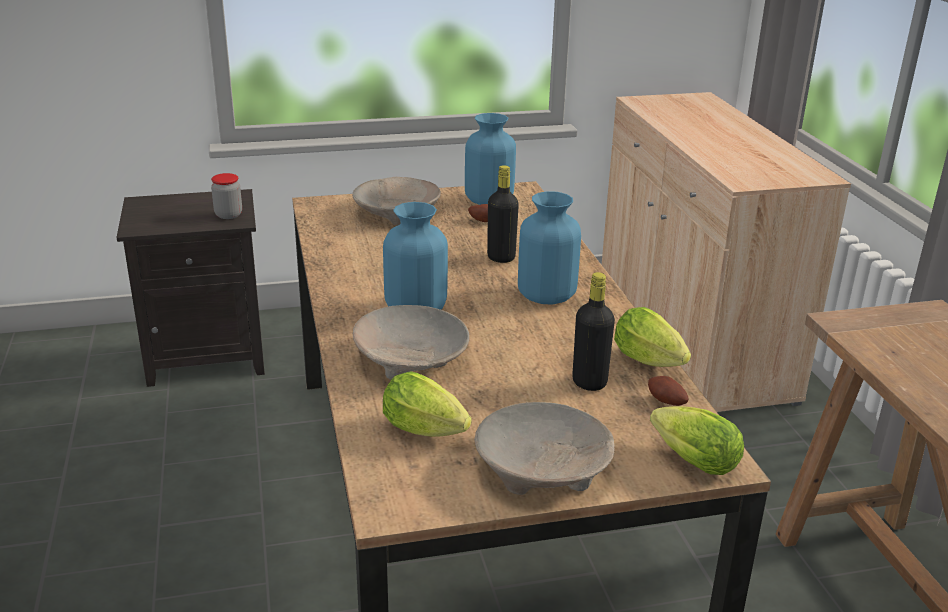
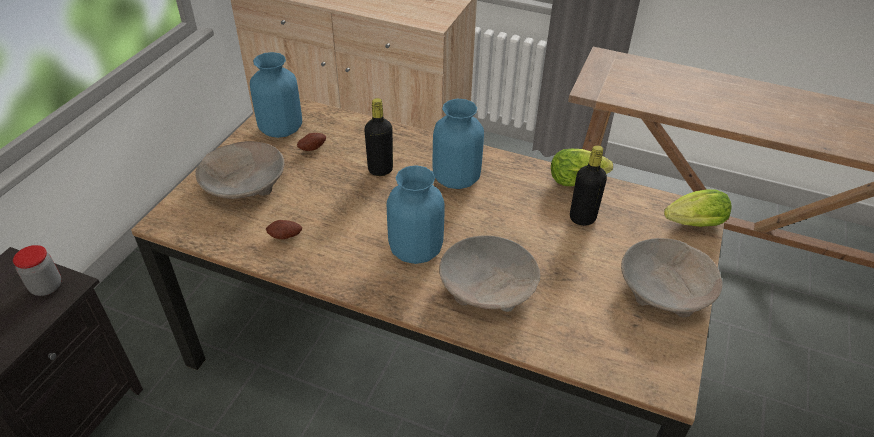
camera: 55 degrees left, 15 degrees up
lettuce [383,371,472,437] -> none
potato [648,376,689,406] -> potato moved to [266,220,302,239]

